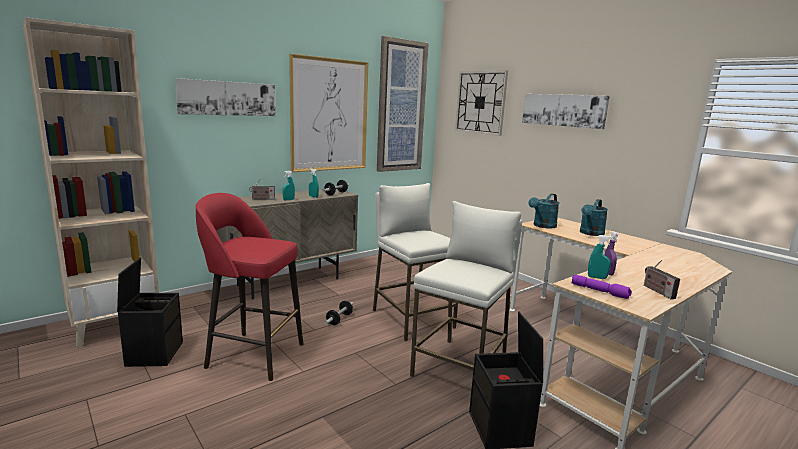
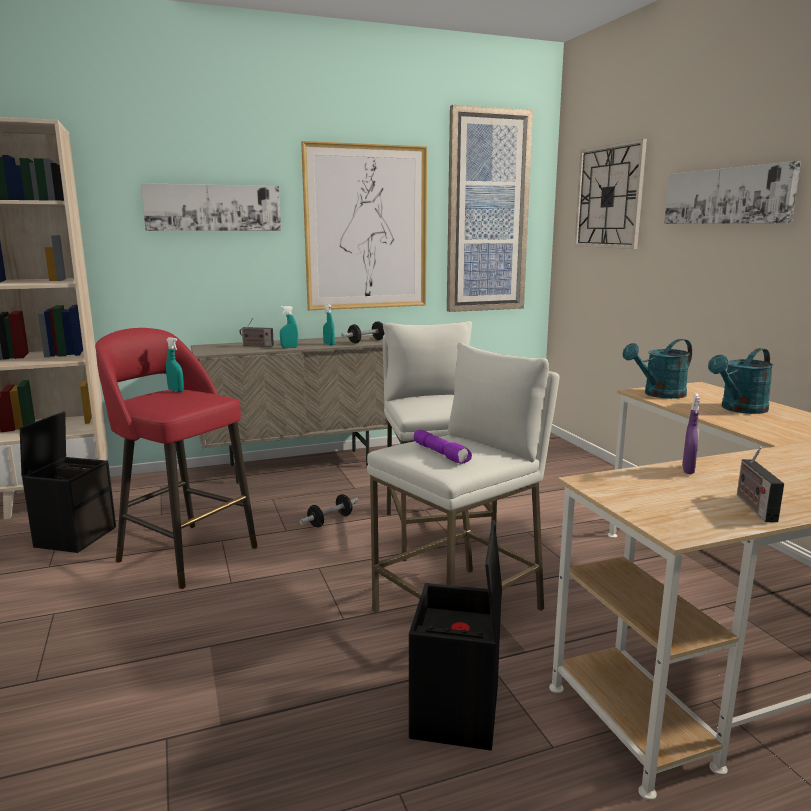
camera: 20 degrees right, 0 degrees up
purple flashlight [571,275,632,299] -> purple flashlight moved to [414,430,472,464]
turquoise spray bottle [588,235,612,279] -> turquoise spray bottle moved to [166,337,184,392]

